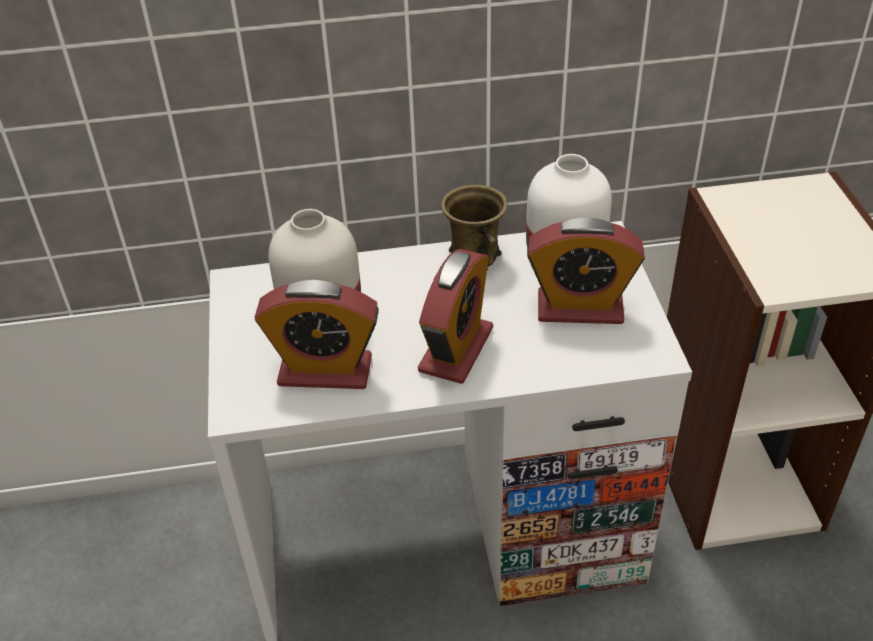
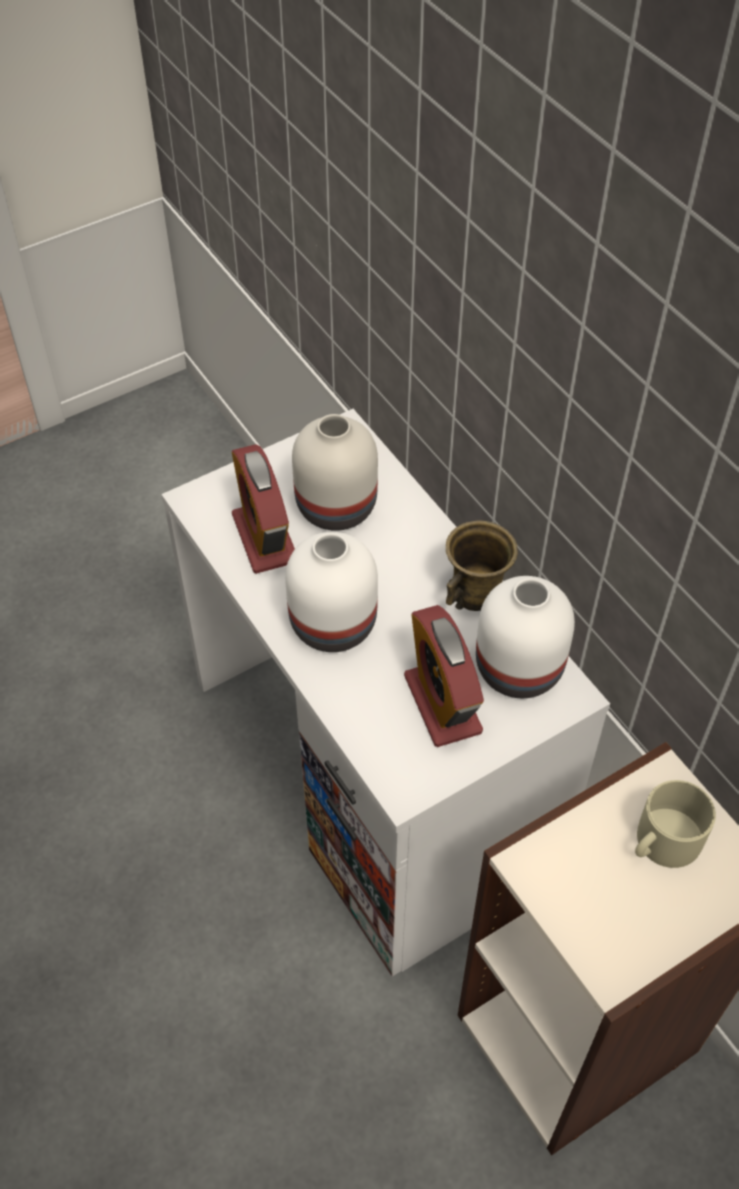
camera: 65 degrees right, 10 degrees up
alarm clock [418,249,493,384] -> white vase [285,532,378,652]
none -> beige mug [635,780,716,868]

